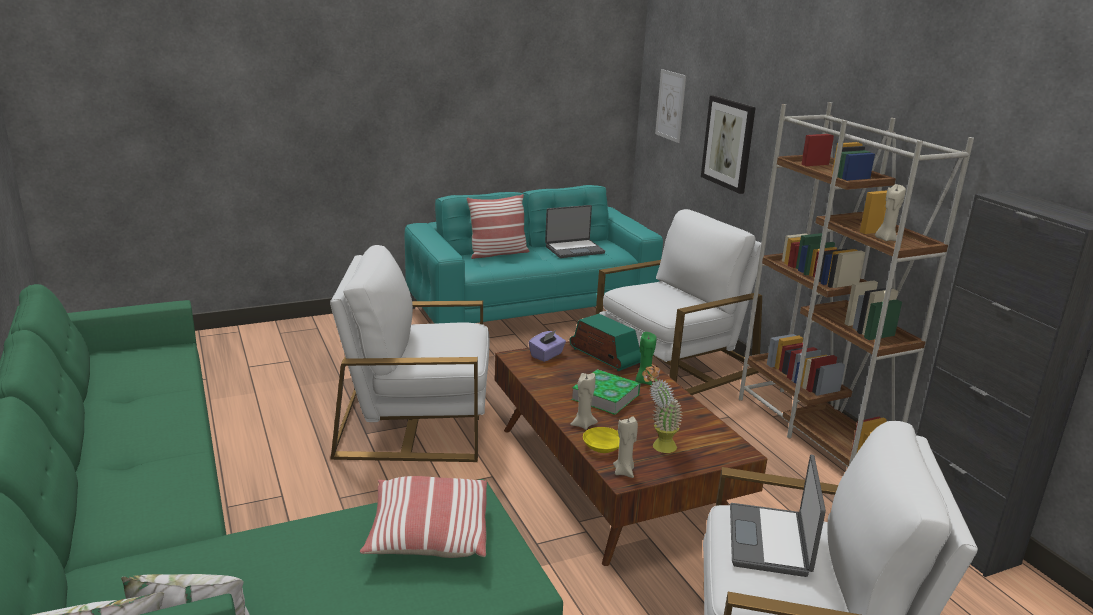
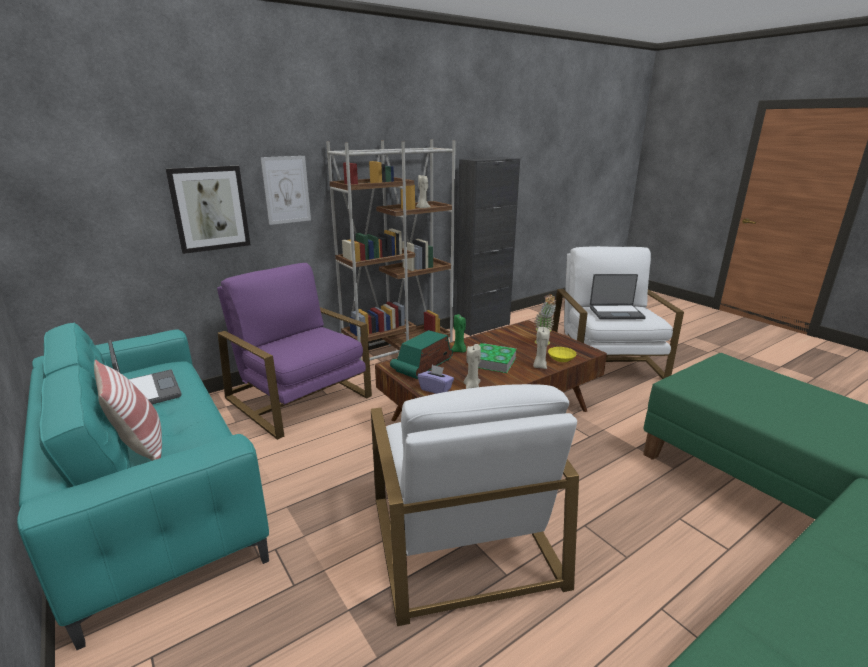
camera: 100 degrees left, 0 degrees up
pillow [360,476,487,558] -> none
white armchair [596,209,762,395] -> purple armchair [217,263,372,440]
beige candle [613,416,638,478] -> beige candle moved to [464,344,481,389]
picture [655,69,686,143] -> picture moved to [261,156,311,225]

